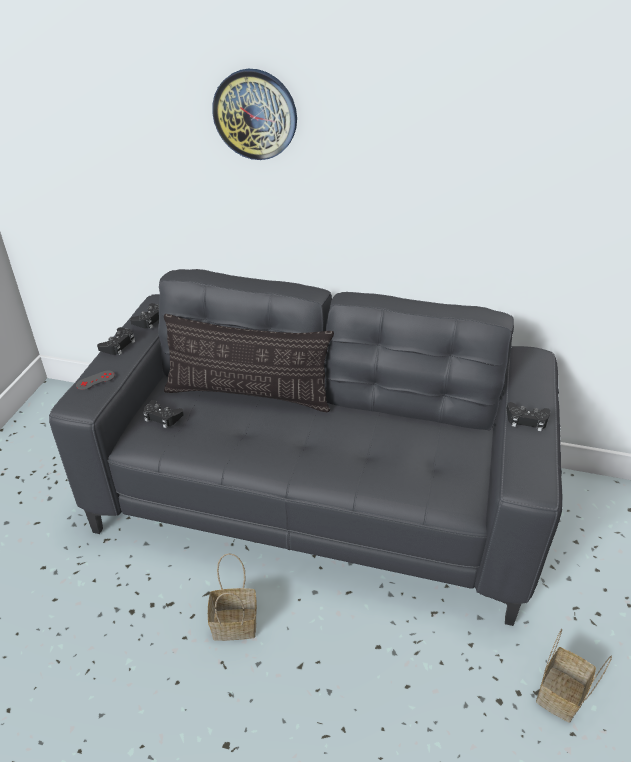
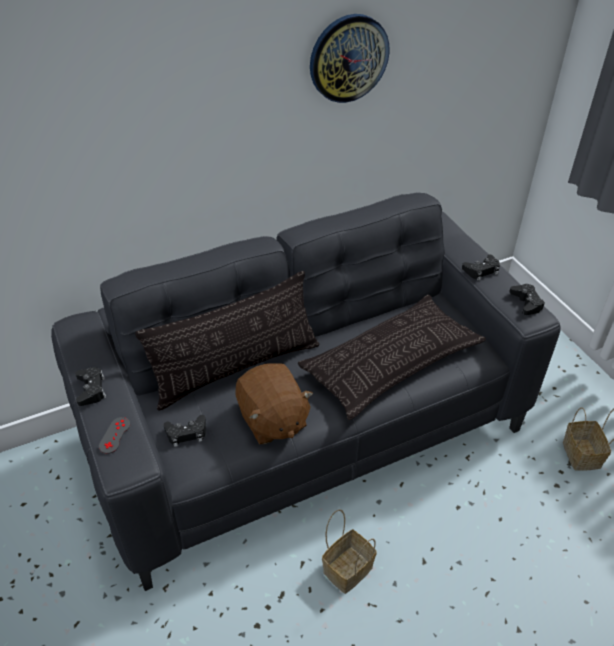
camera: 40 degrees left, 5 degrees up
black game controller [130,303,159,329] -> black game controller moved to [509,284,545,315]
wall clock [212,69,297,160] -> wall clock moved to [310,14,389,103]
none -> brown plush toy [236,363,313,444]
none -> pillow [298,295,486,420]

